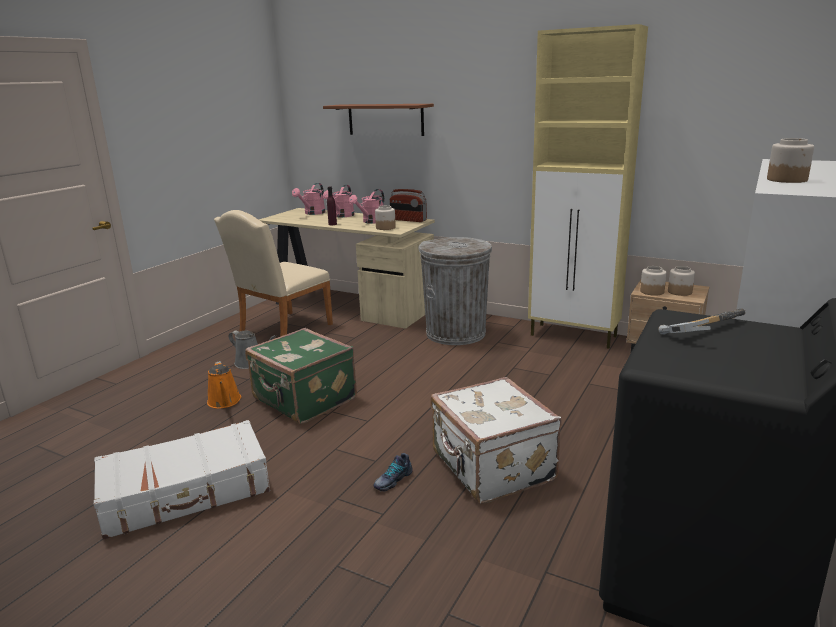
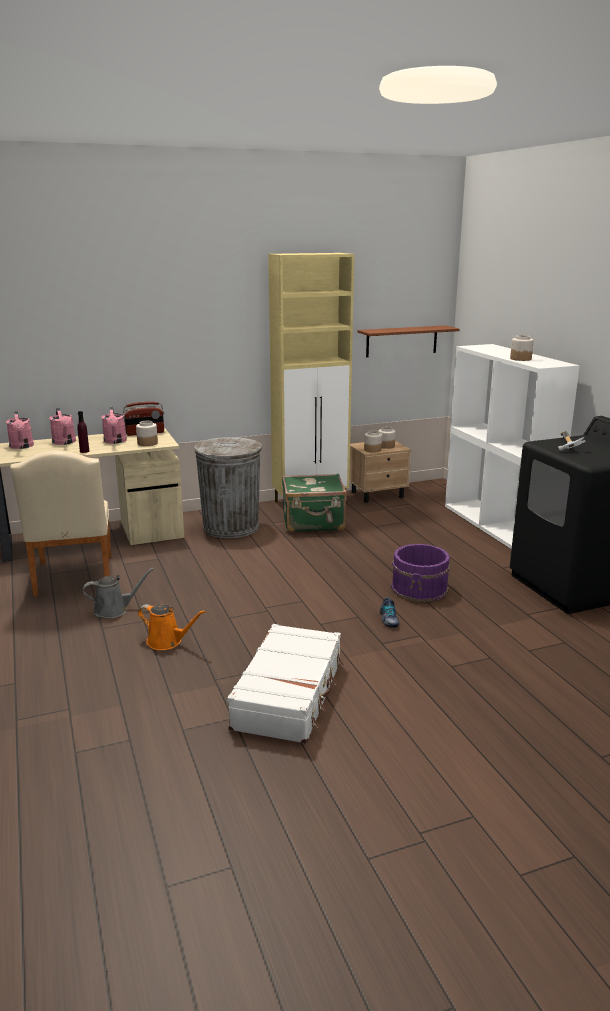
camera: 50 degrees left, 0 degrees up
green suitcase [245,328,357,424] -> green suitcase moved to [282,473,347,532]
brown shelf [323,104,434,136] -> brown shelf moved to [358,325,460,357]
white suitcase [430,377,561,504] -> purple bucket [391,544,451,602]

